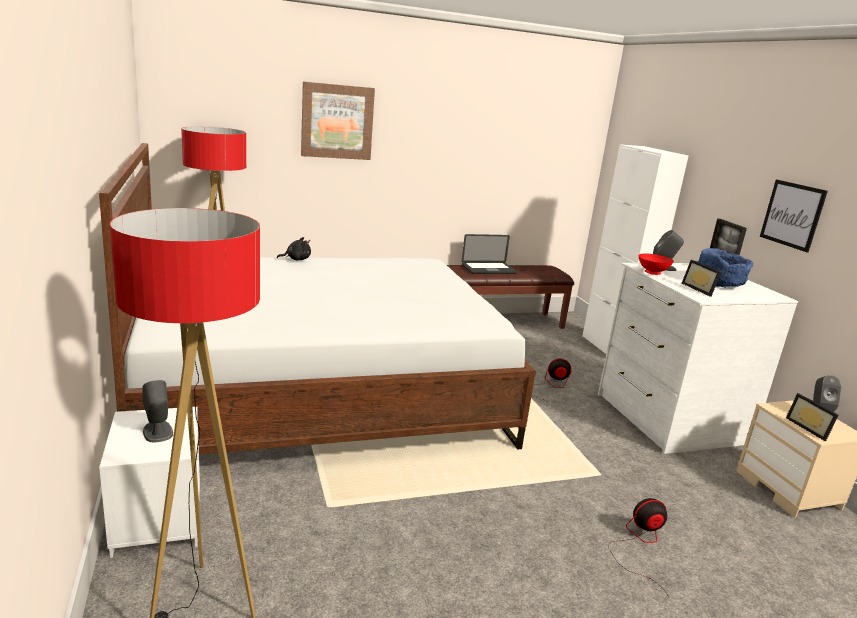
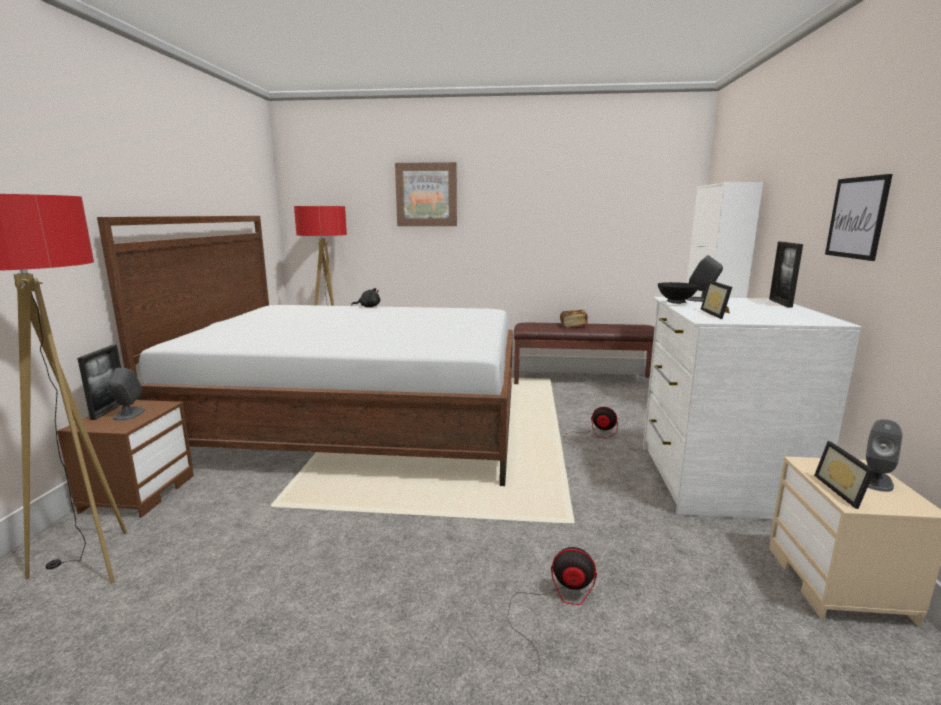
camera: 25 degrees right, 5 degrees down
white nightstand [99,407,200,558] -> brown nightstand [57,400,194,518]
laptop [462,234,517,274] -> book [560,310,588,328]
red bowl [638,254,674,275] -> black bowl [658,282,699,304]
blue bowl [696,248,753,288] -> none
none -> picture frame [77,345,121,420]

